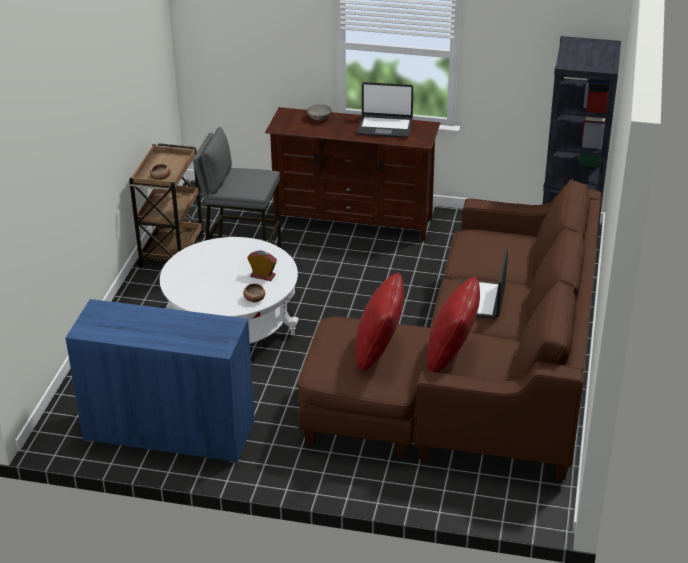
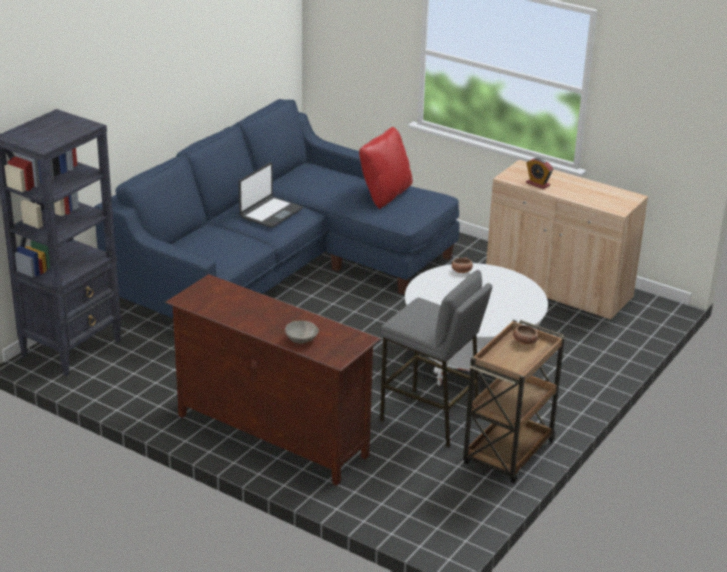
camera: 160 degrees left, 5 degrees down
blue cabinet [65,299,255,463] -> beige cabinet [486,160,648,320]
alarm clock [247,251,277,281] -> alarm clock moved to [526,158,553,189]
brown sofa [298,179,602,480] -> blue sofa [94,99,460,318]
laptop [357,82,413,138] -> none
red pillow [427,276,480,373] -> none

